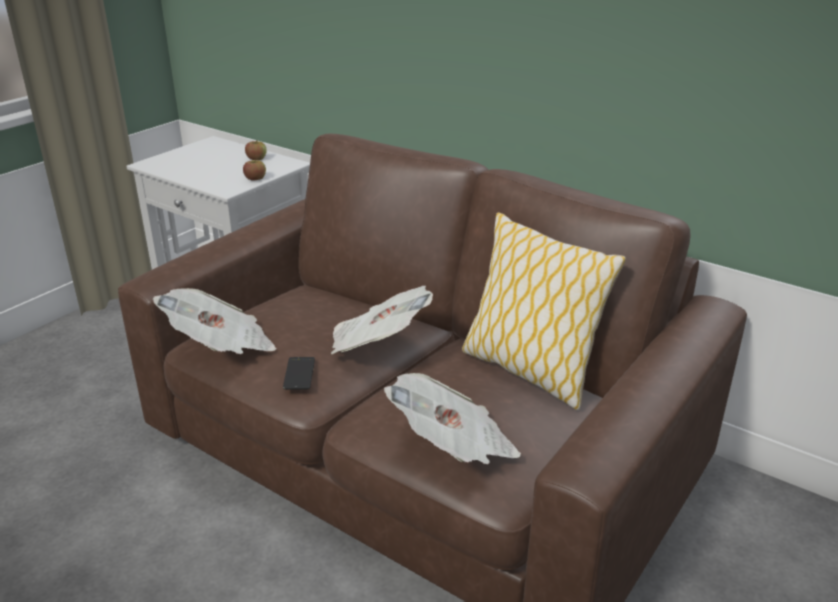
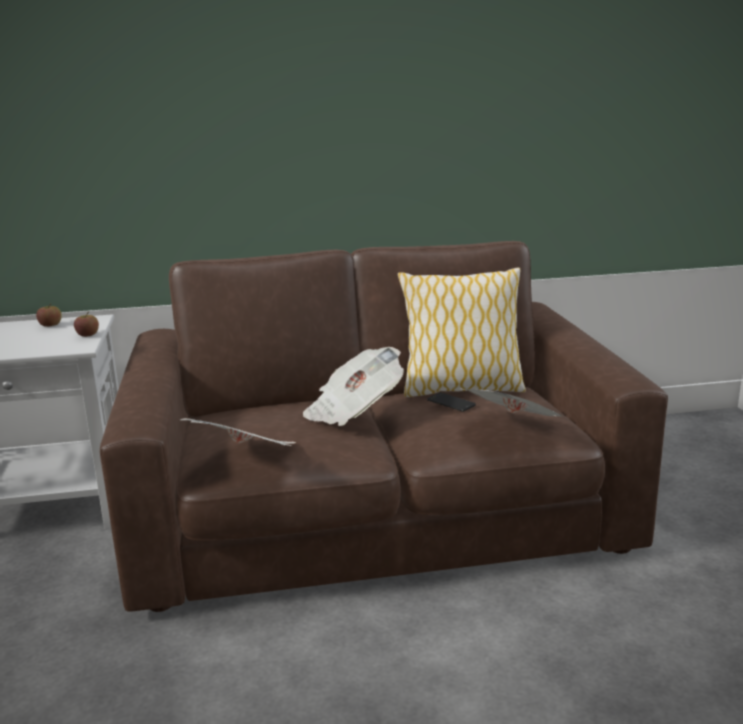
camera: 45 degrees left, 10 degrees down
phone [283,357,315,390] -> phone moved to [427,393,476,412]

